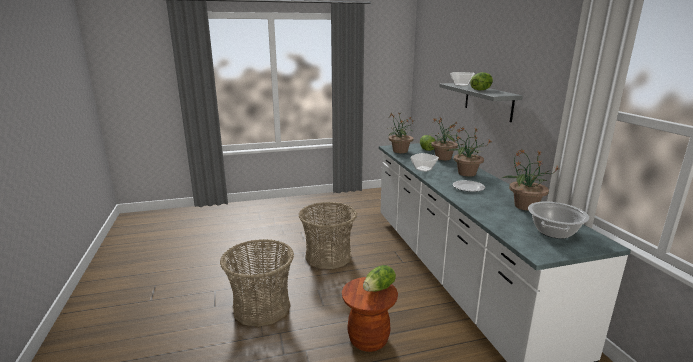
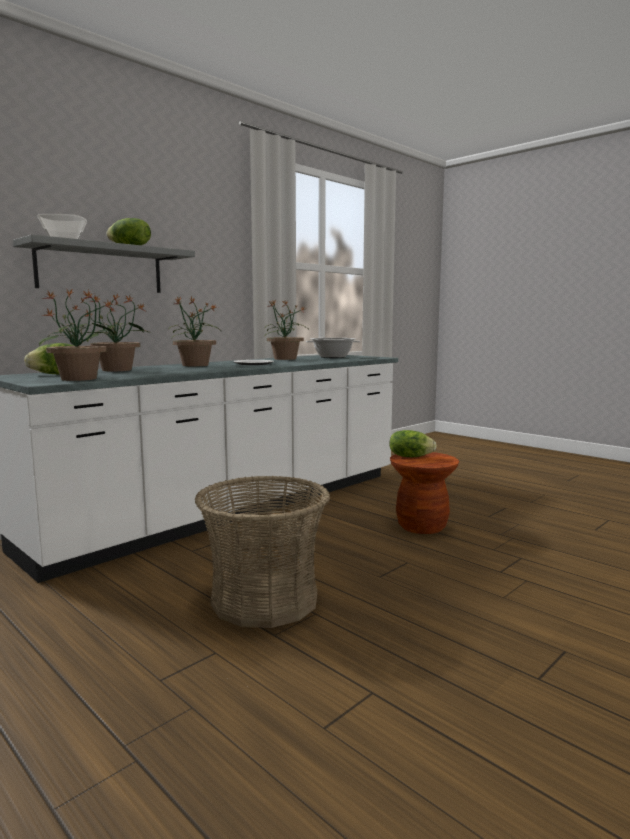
camera: 120 degrees left, 10 degrees down
basket [220,239,294,327] -> none
bowl [410,153,439,172] -> none

